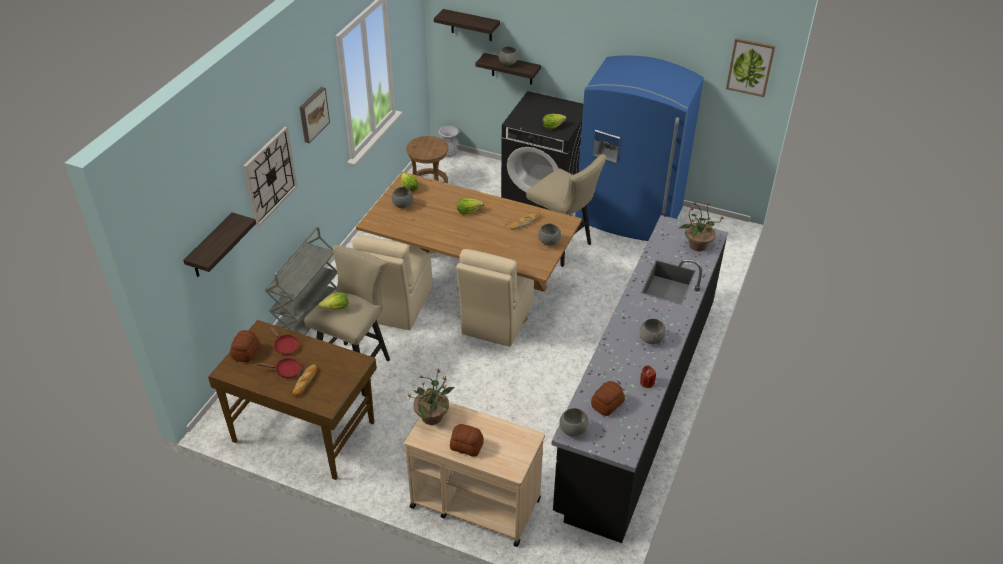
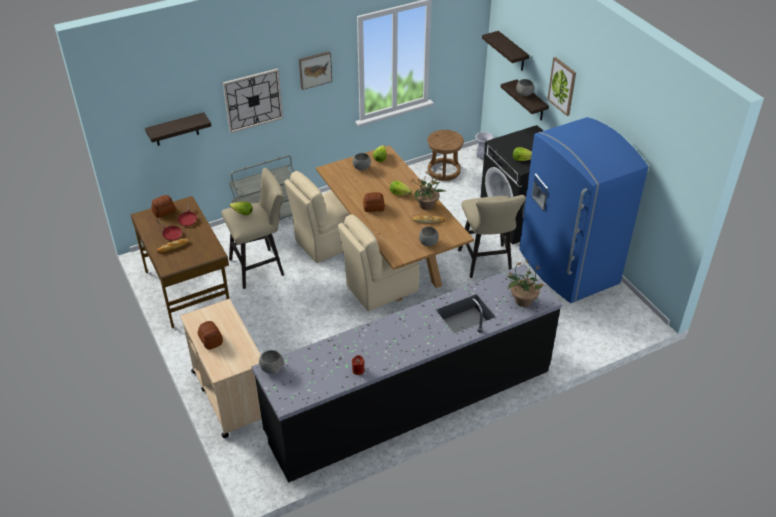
camera: 40 degrees right, 0 degrees up
potted plant [407,369,455,425] -> potted plant moved to [411,172,446,210]
bread [591,381,625,416] -> bread moved to [363,192,385,212]
grey bowl [640,319,666,344] -> none
picture [726,38,775,97] -> picture moved to [547,57,576,116]

